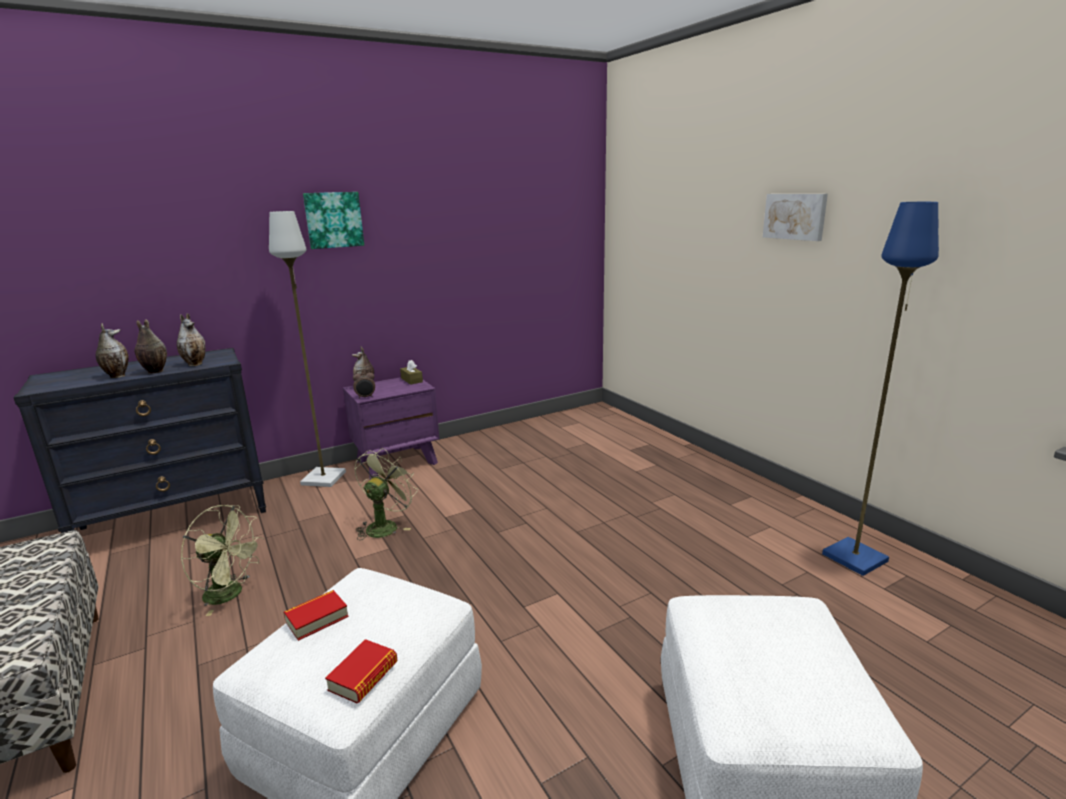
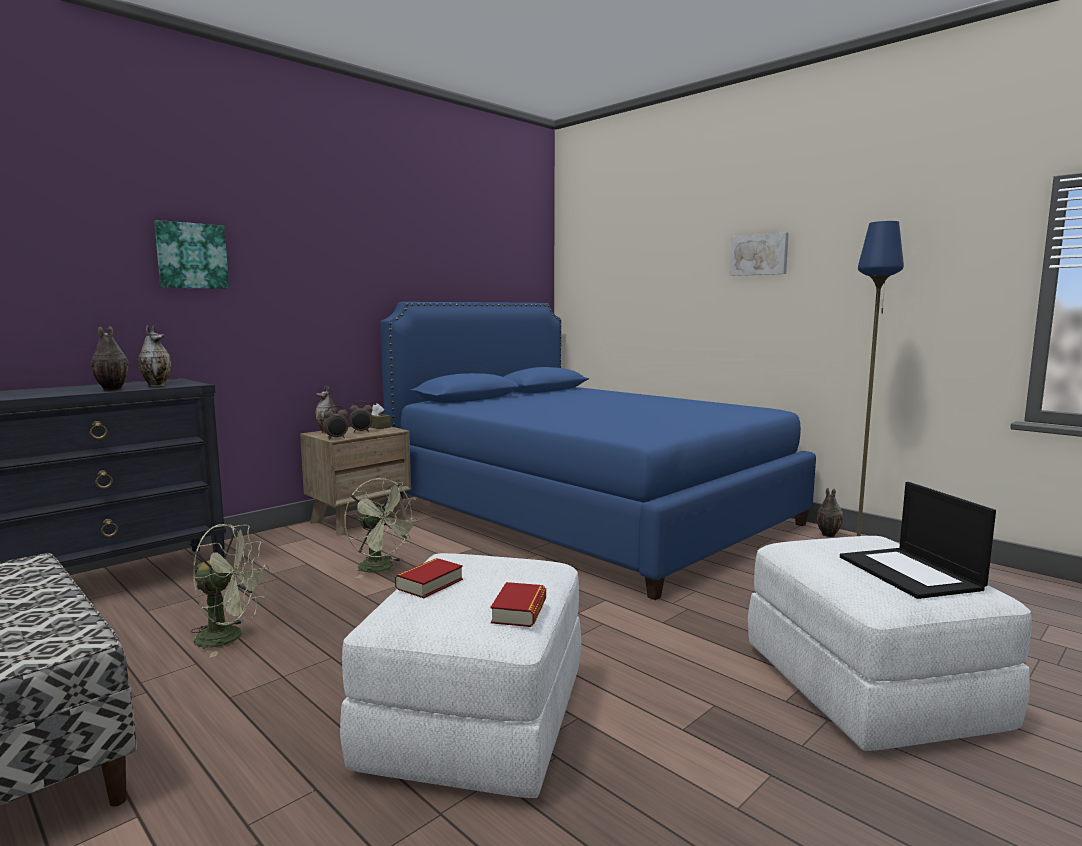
camera: 15 degrees left, 10 degrees down
vase [96,323,129,378] -> vase moved to [817,488,843,537]
grey floor lamp [269,211,346,487] -> none
picture [303,192,364,249] -> picture moved to [154,220,229,289]
purple nightstand [343,377,439,480] -> brown nightstand [300,427,411,536]
green fan [354,448,418,540] -> green fan turned 120 degrees clockwise [345,478,419,578]
none -> alarm clock [349,401,373,432]
none -> blue bed [380,302,816,600]
none -> laptop [840,482,996,599]

